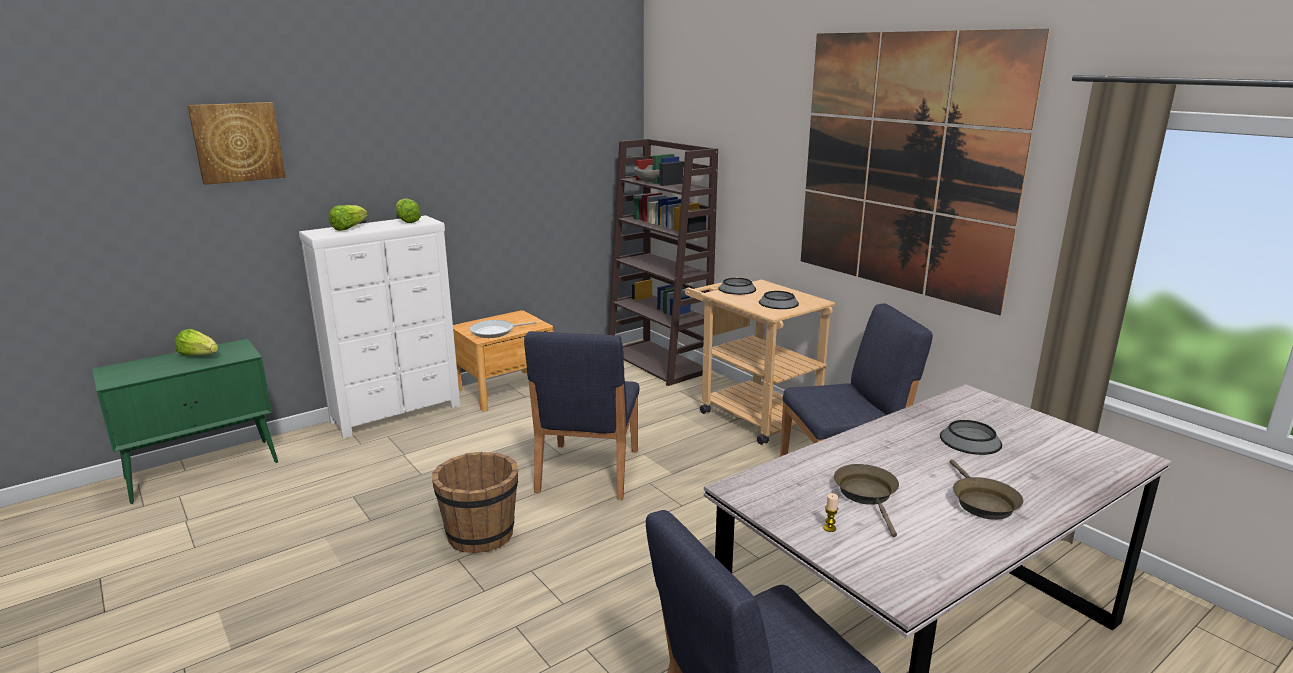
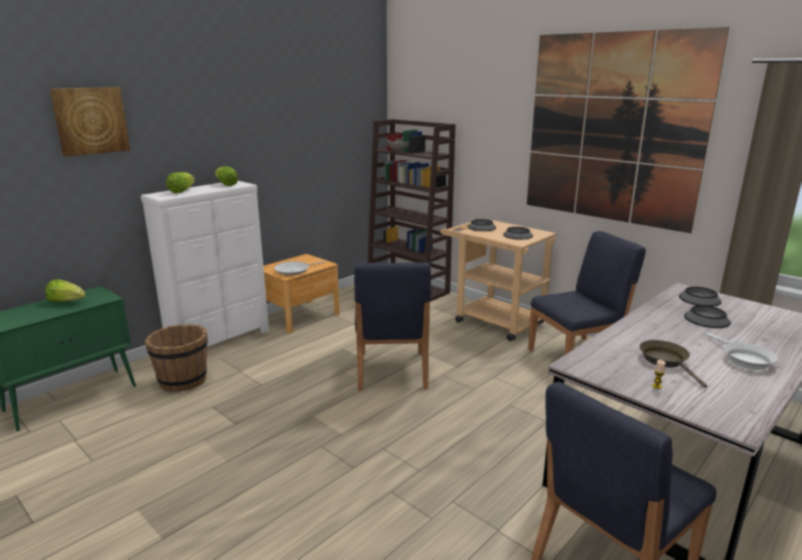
camera: 10 degrees left, 0 degrees up
brown bucket [432,452,518,553] -> brown bucket moved to [145,324,208,392]
brown frying pan [950,460,1023,520] -> white frying pan [705,332,778,370]
none -> bowl [679,287,722,307]

